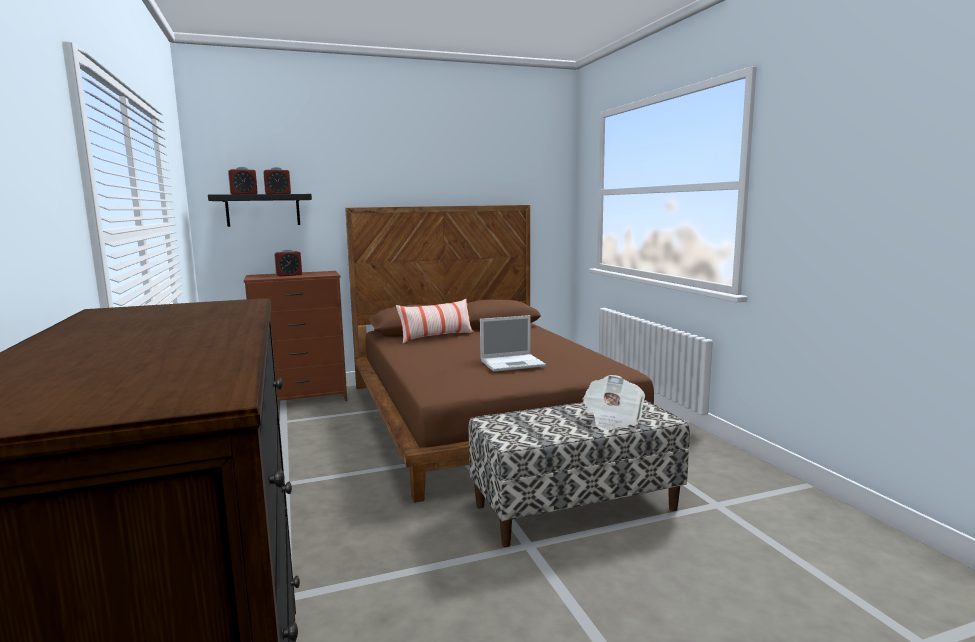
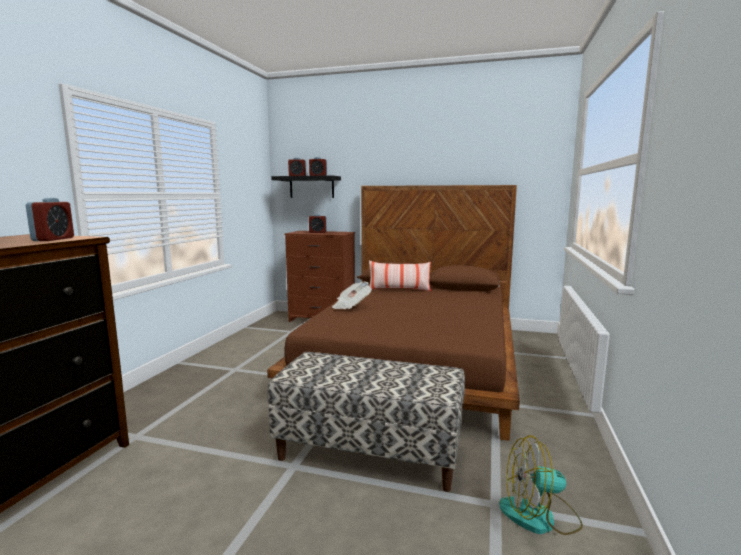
camera: 35 degrees right, 0 degrees up
laptop [480,315,546,372] -> none
newspaper [582,375,645,430] -> newspaper moved to [332,282,372,309]
none -> alarm clock [26,198,74,241]
none -> fan [499,435,583,535]

